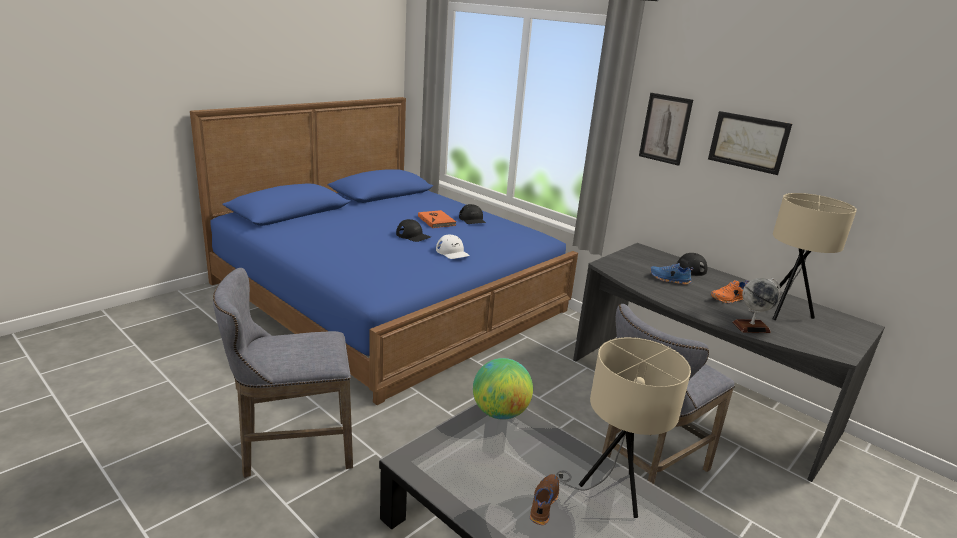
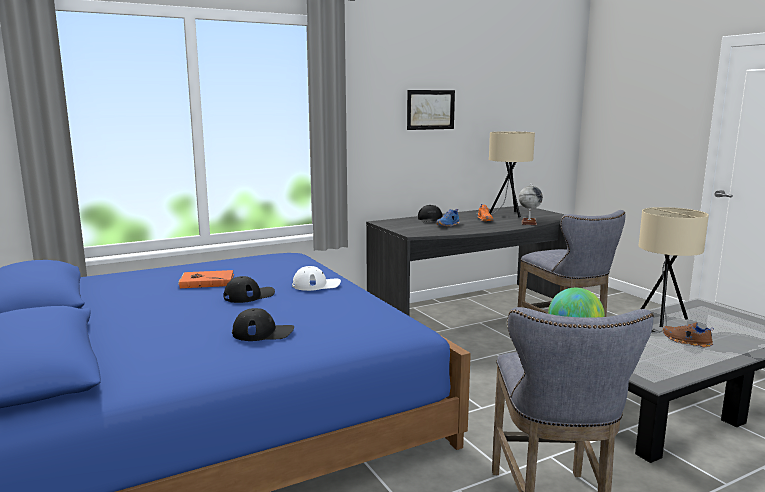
camera: 70 degrees left, 10 degrees down
black cap [459,204,486,224] -> black cap moved to [232,308,294,341]
picture [639,93,693,166] -> none

